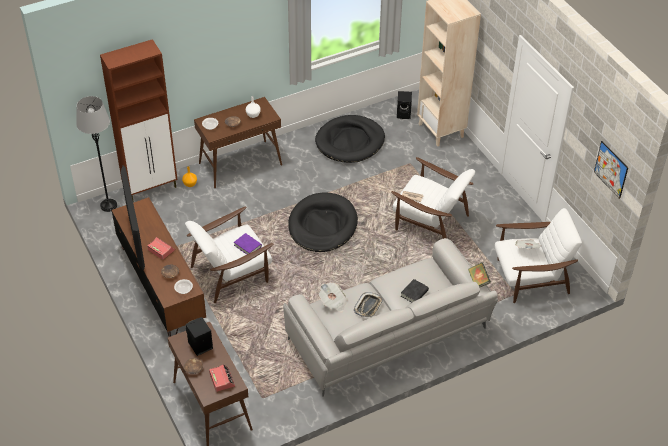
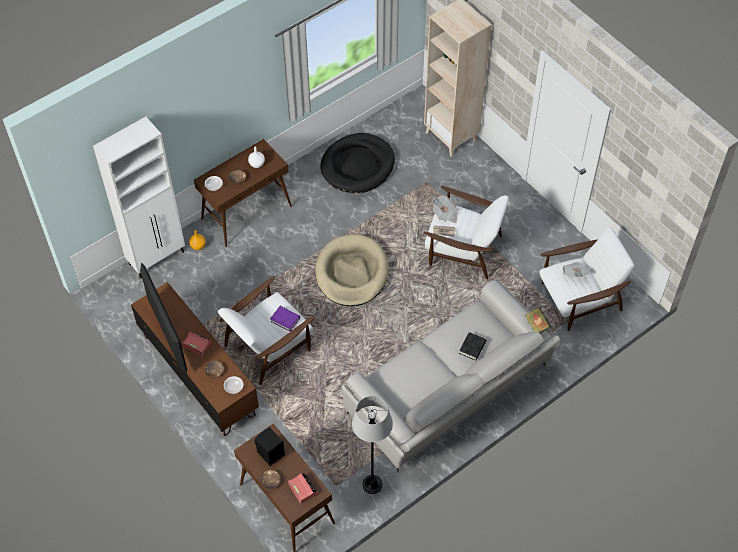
camera: 10 degrees left, 10 degrees up
grey floor lamp [76,96,117,212] -> grey floor lamp moved to [352,396,393,494]
brown cabinet [100,39,178,200] -> white cabinet [93,117,185,279]
black dog bed [288,193,358,252] -> beige dog bed [315,234,389,306]
newspaper [319,282,348,312] -> newspaper moved to [432,195,459,223]
tray [354,292,383,317] -> none
black speaker [397,91,412,119] -> none
picture [594,141,629,199] -> none

